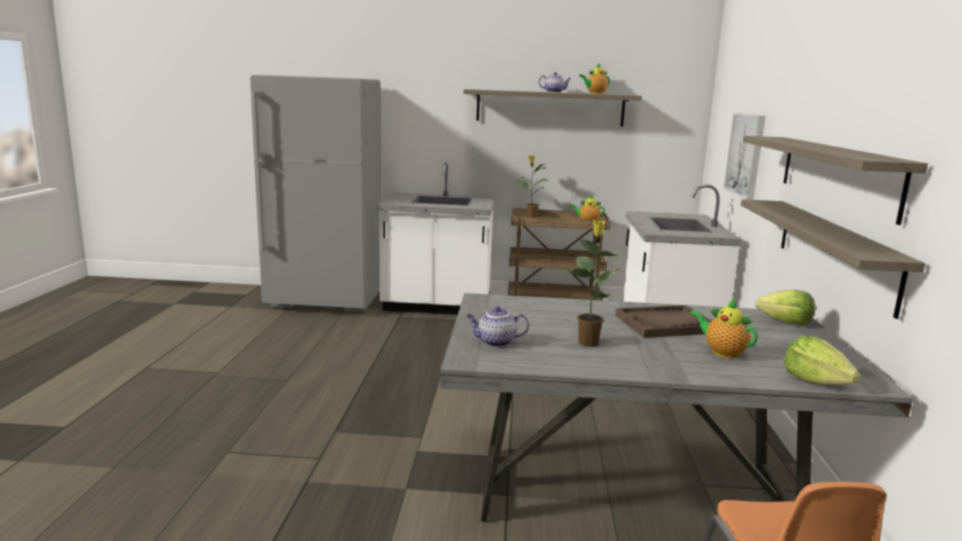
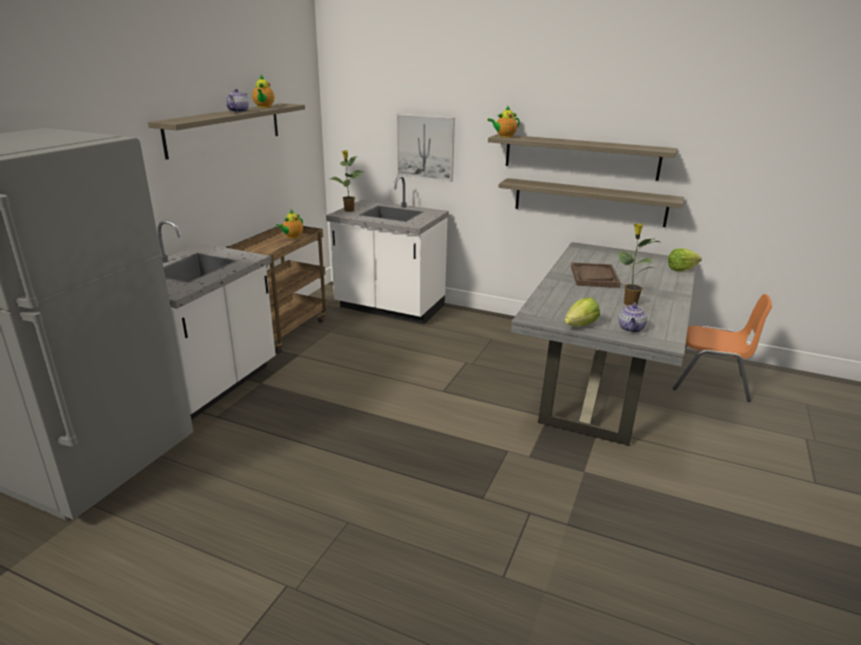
camera: 70 degrees left, 10 degrees up
potted plant [516,155,549,218] -> potted plant moved to [331,150,365,212]
teapot [689,299,758,359] -> teapot moved to [487,105,520,138]
lettuce [755,290,815,325] -> lettuce moved to [564,298,600,327]

